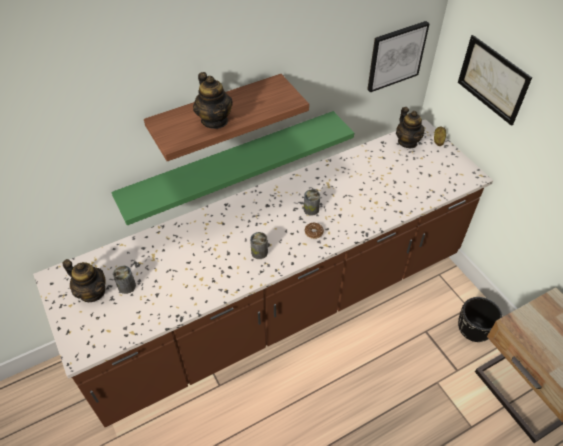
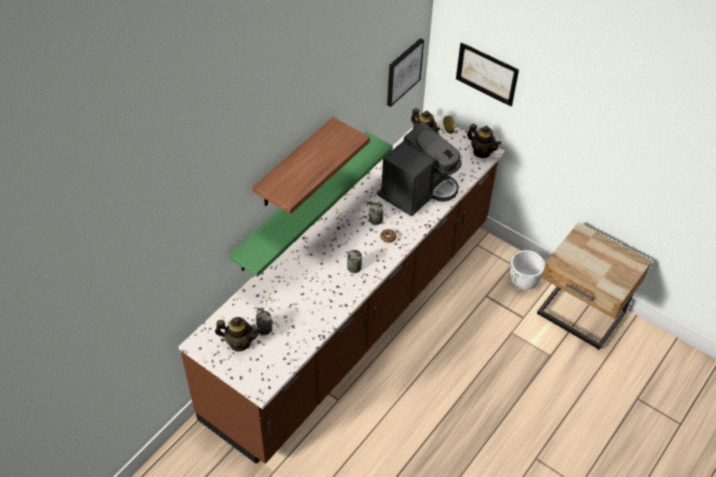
camera: 25 degrees left, 0 degrees up
teapot [193,72,233,129] -> teapot moved to [467,124,501,158]
black planter [458,297,503,342] -> white planter [509,250,545,290]
none -> coffee machine [377,121,462,216]

